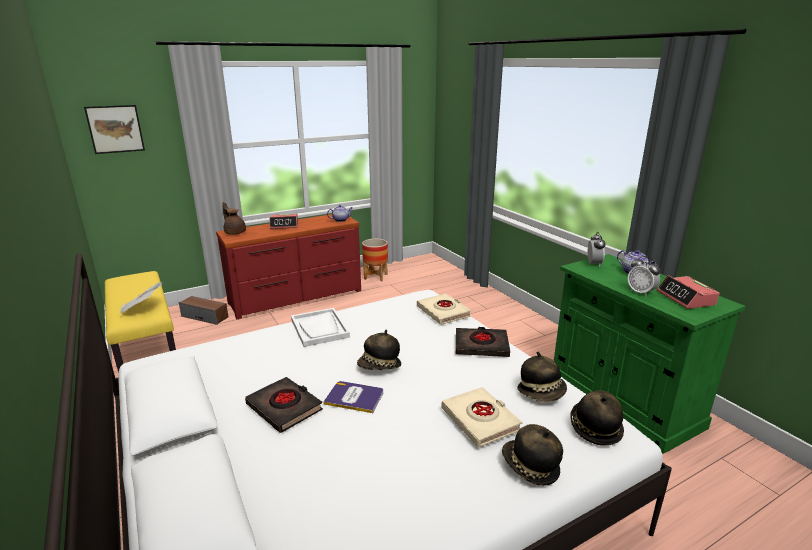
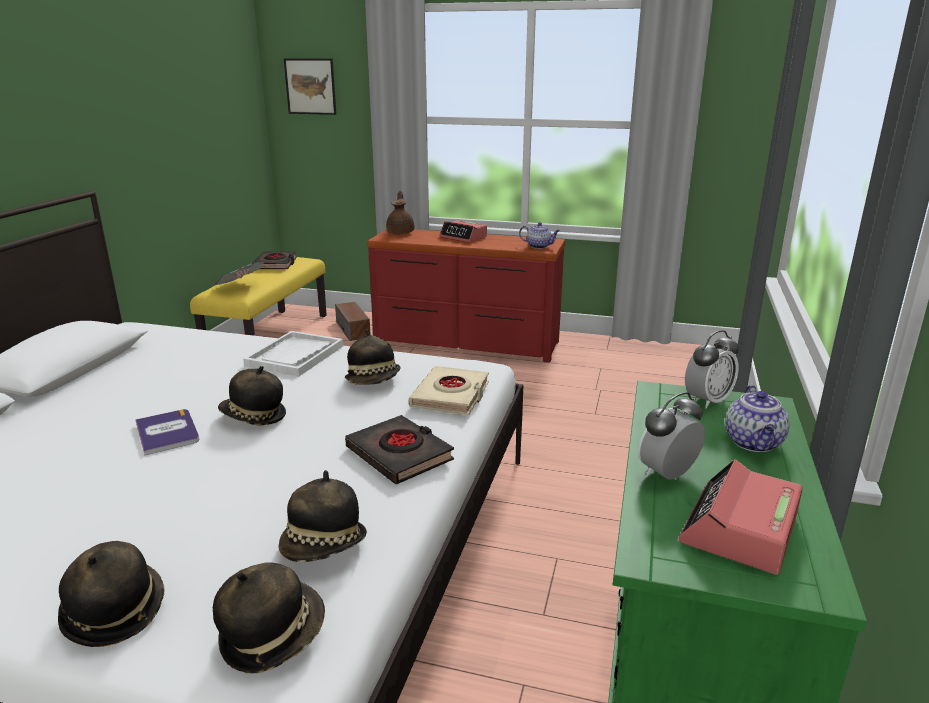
camera: 45 degrees right, 0 degrees up
black book [245,377,323,433] -> black book moved to [252,251,297,269]
planter [362,239,388,282] -> none
beige book [442,387,523,448] -> none
alarm clock [627,256,661,296] -> alarm clock turned 45 degrees clockwise [638,392,706,480]
none -> hat [345,330,401,385]

